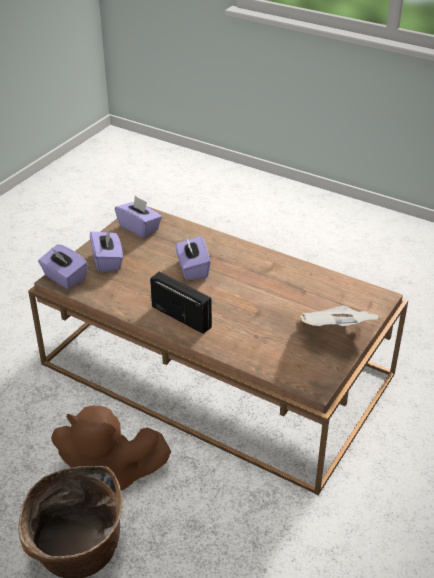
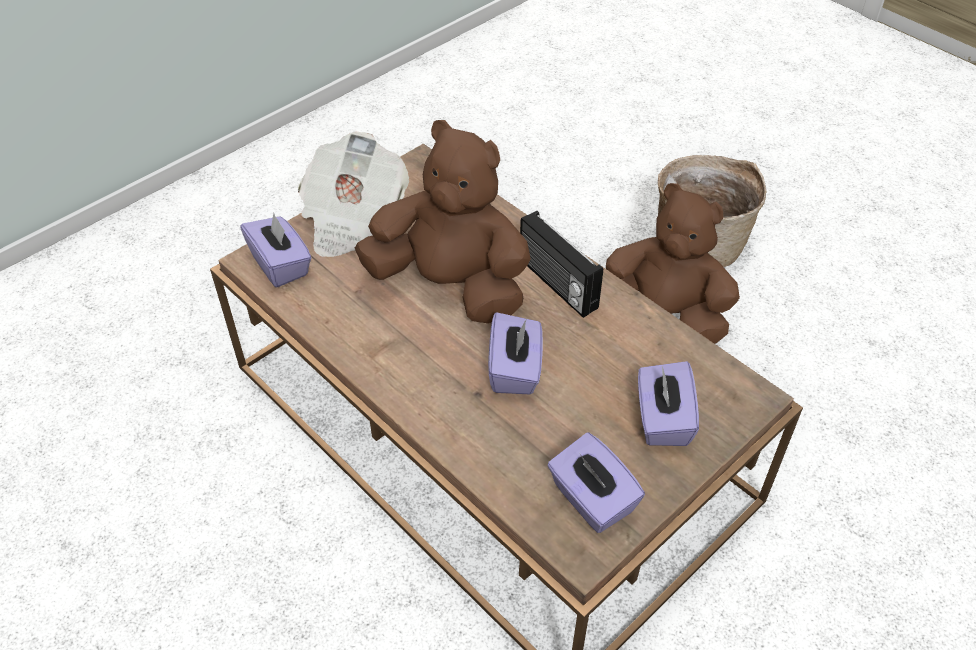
camera: 165 degrees left, 10 degrees up
purple tissue box [38,244,88,289] -> purple tissue box moved to [240,213,312,288]
none -> brown plush toy [355,120,531,323]

